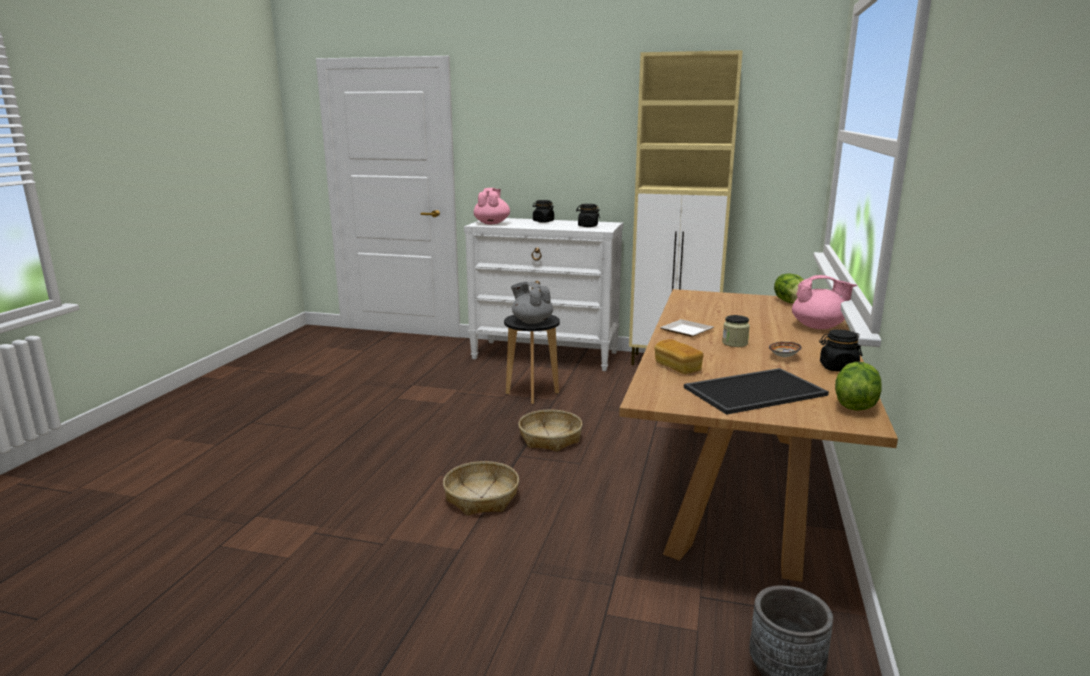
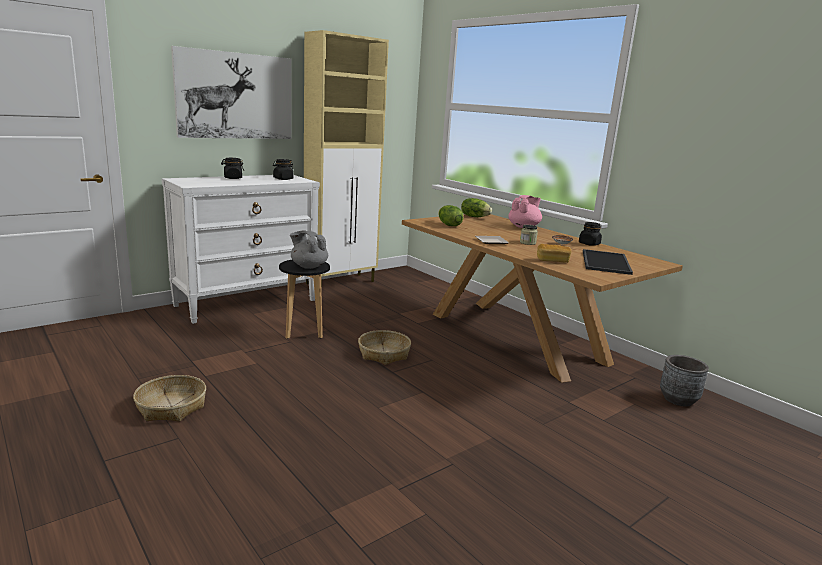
camera: 55 degrees left, 0 degrees up
basket [443,461,519,516] -> basket moved to [133,375,206,422]
pink teapot [474,188,510,224] -> none
grey teapot [511,282,553,324] -> grey teapot turned 45 degrees clockwise [290,231,328,269]
lettuce [835,362,882,411] -> lettuce moved to [438,205,464,226]
none -> picture [171,46,292,139]

